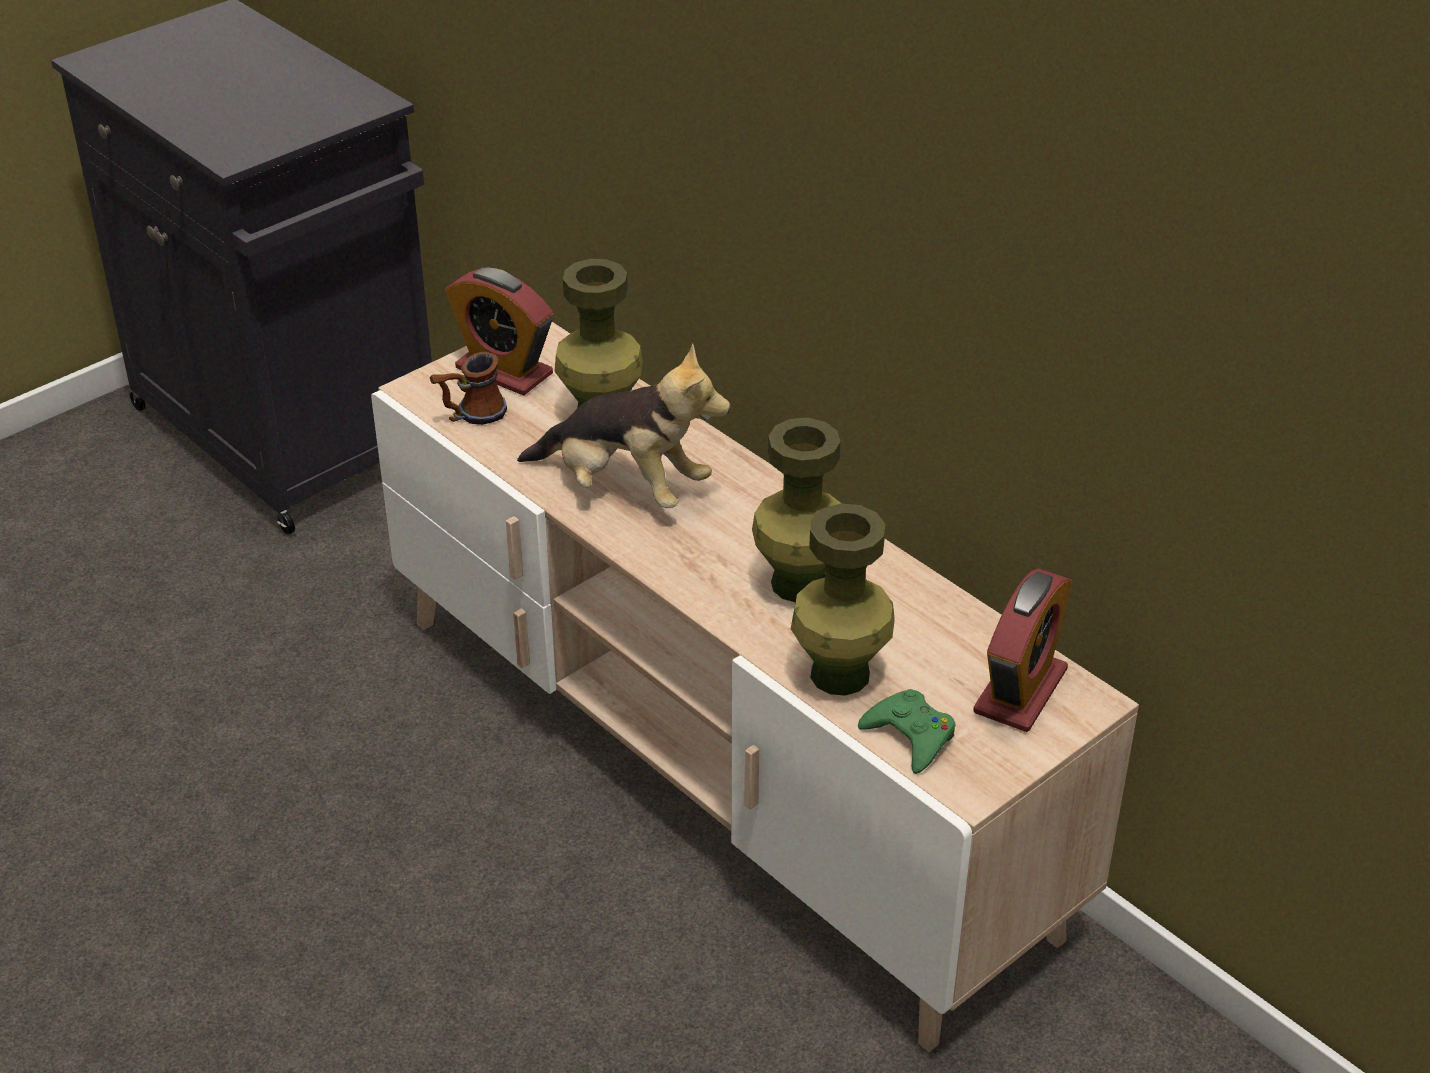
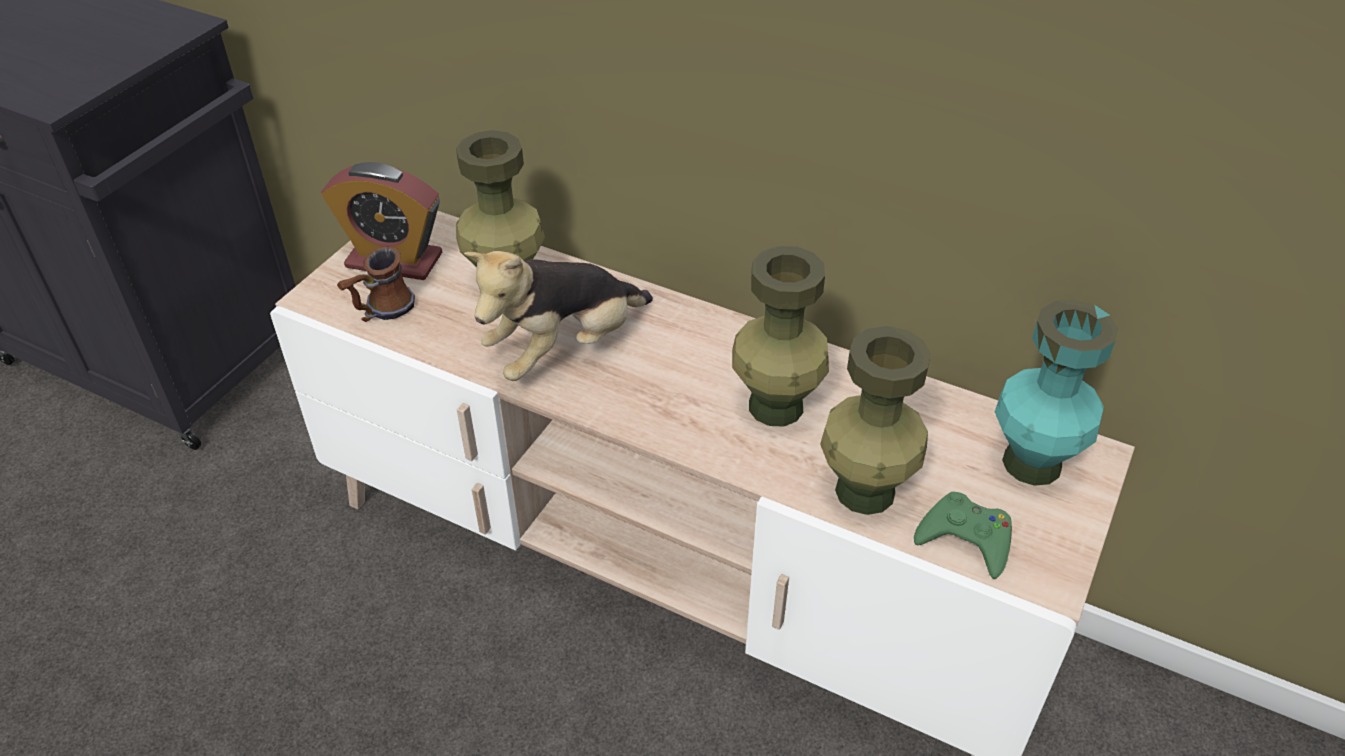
camera: 20 degrees left, 5 degrees up
plush toy [517,343,730,508] -> plush toy turned 135 degrees clockwise [464,251,653,381]
alarm clock [973,569,1072,732] -> turquoise vase [995,299,1118,486]

